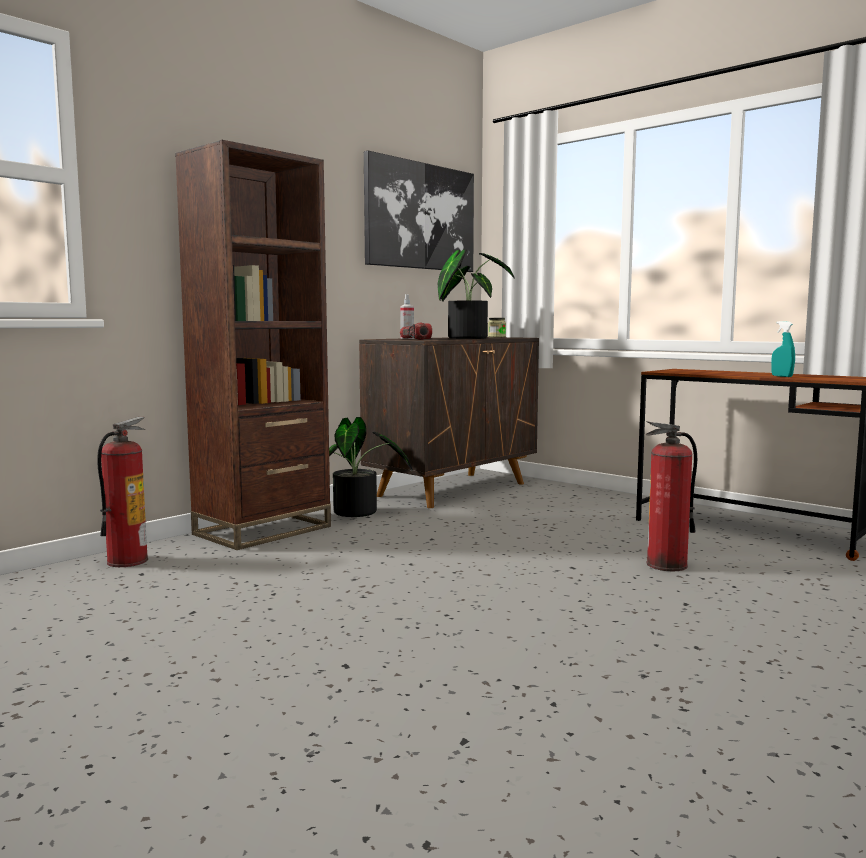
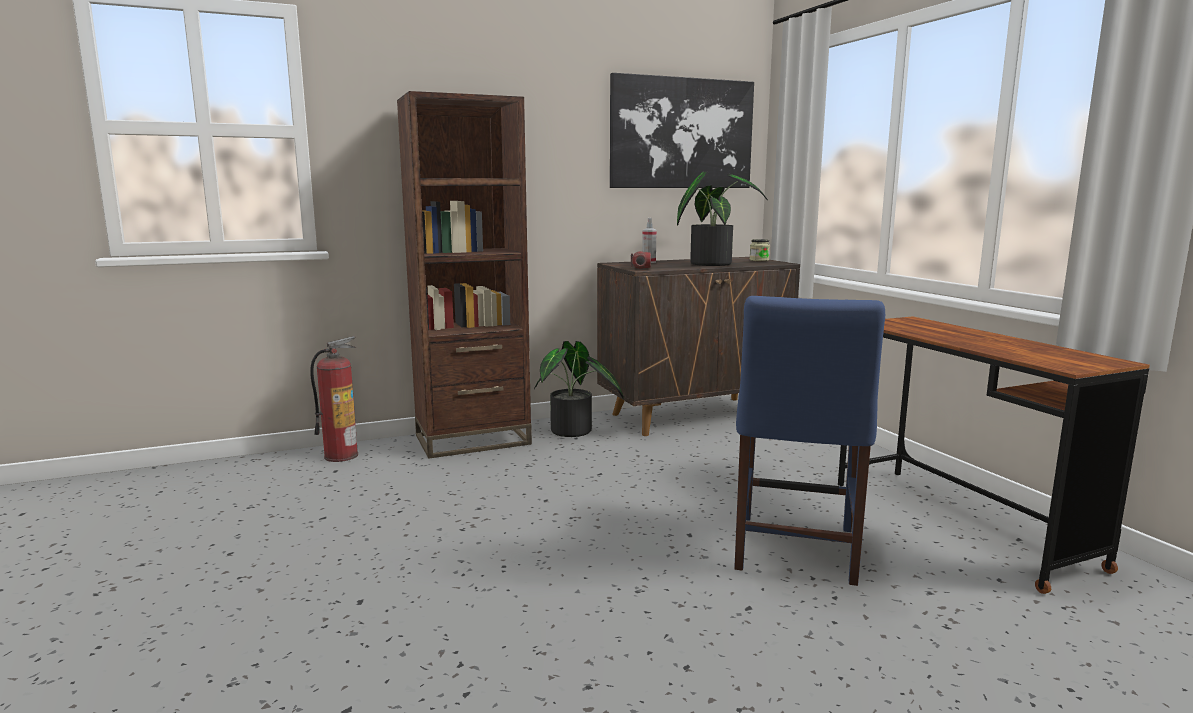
camera: 25 degrees right, 5 degrees up
fire extinguisher [646,421,697,571] -> blue chair [734,296,885,586]
turquoise spray bottle [771,321,795,377] -> none

